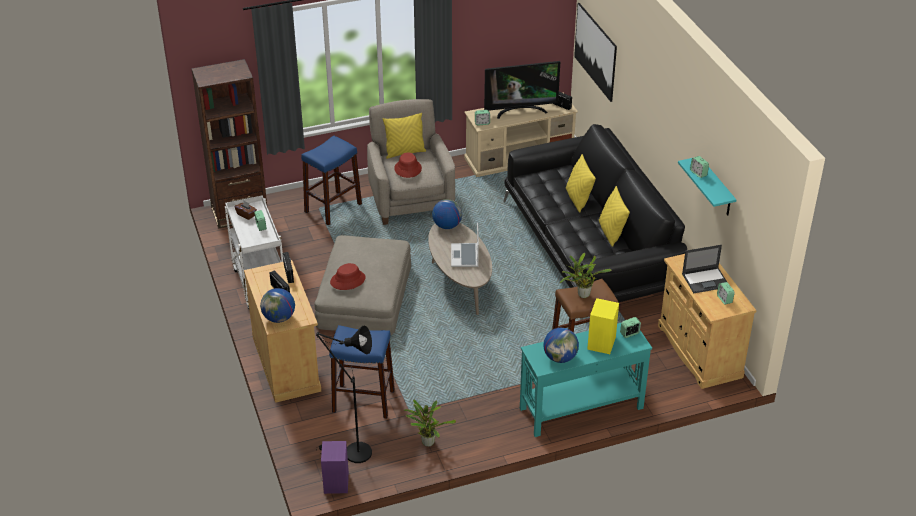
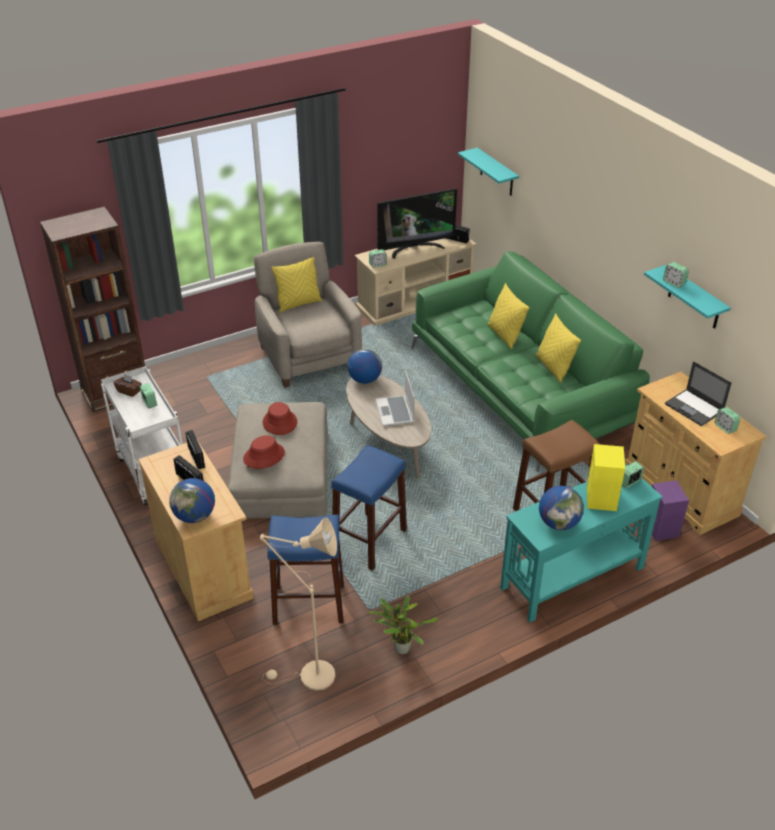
camera: 10 degrees left, 0 degrees up
blue stool [301,136,362,225] -> blue stool moved to [331,445,407,571]
black floor lamp [316,325,372,463] -> beige floor lamp [260,517,337,691]
purple speaker [321,441,349,494] -> purple speaker moved to [645,480,689,541]
red hat [394,153,422,178] -> red hat moved to [263,402,297,435]
black sofa [503,124,687,320] -> green sofa [411,251,650,472]
potted plant [560,253,612,298] -> none
picture [574,3,617,102] -> turquoise shelf [458,148,519,196]
laptop [682,245,727,293] -> laptop turned 75 degrees clockwise [665,361,731,426]

